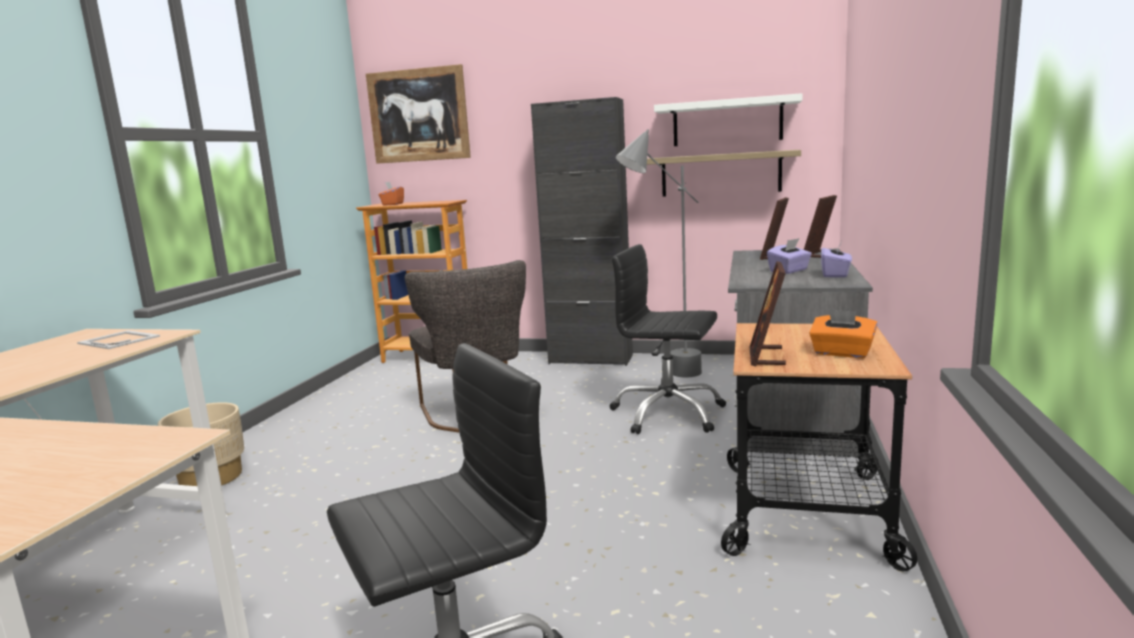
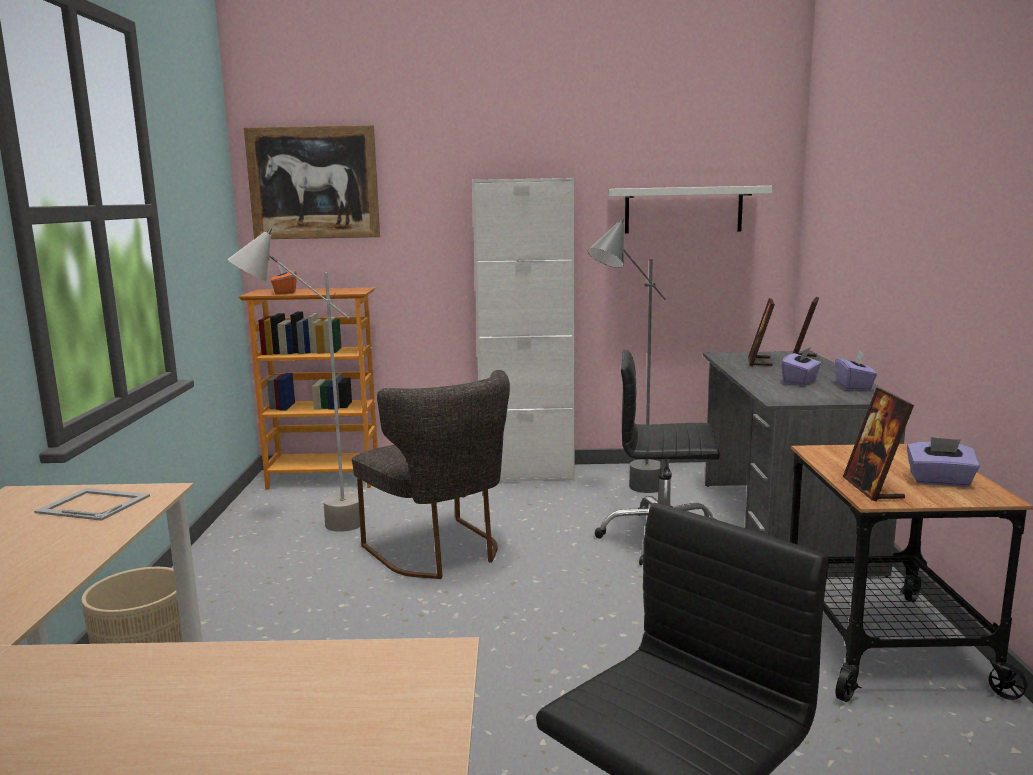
camera: 15 degrees left, 0 degrees up
black cabinet [531,97,633,366] -> white cabinet [472,178,575,481]
shelf [647,150,801,197] -> none
orange tissue box [809,309,878,358] -> purple tissue box [907,437,980,487]
none -> grey floor lamp [227,228,360,532]

